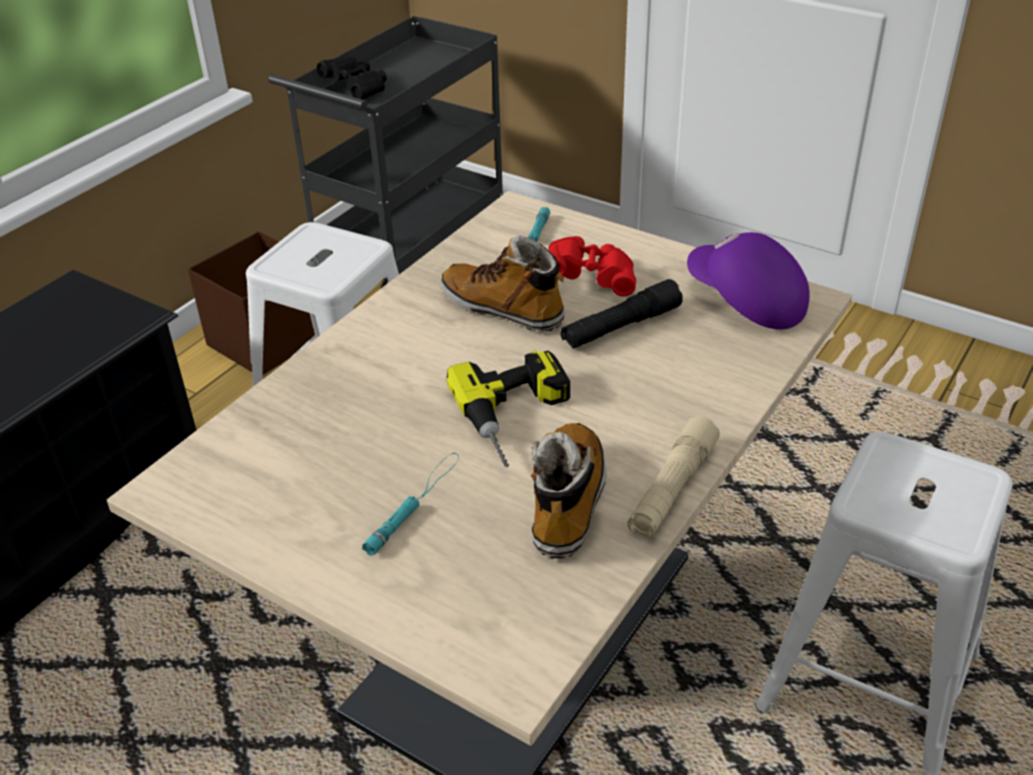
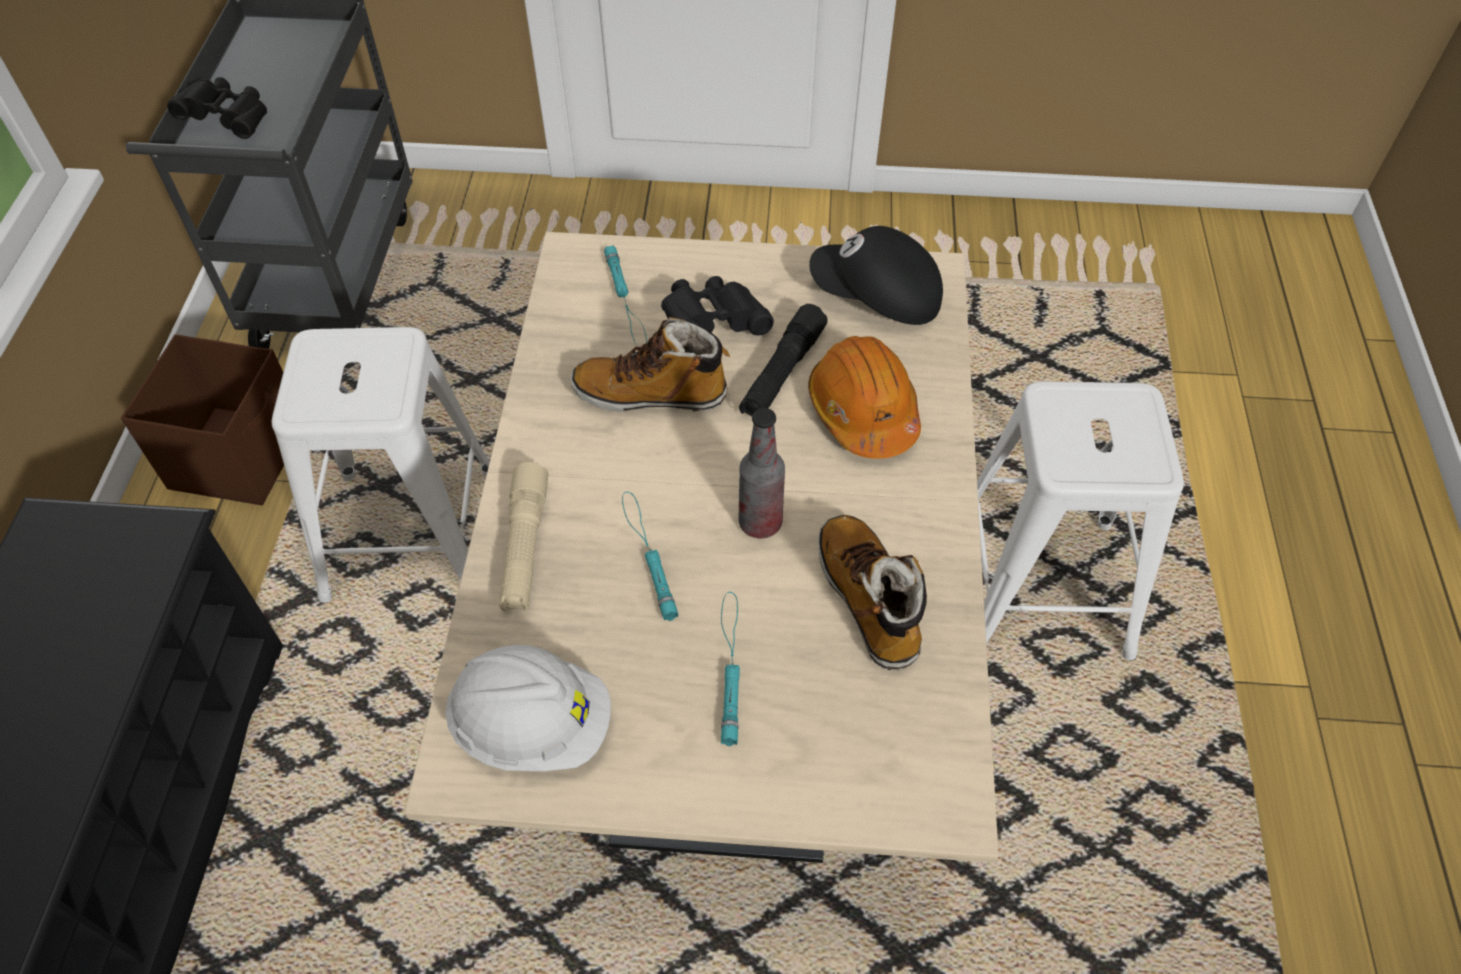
camera: 30 degrees left, 15 degrees up
power drill [447,350,570,467] -> bottle [738,408,785,538]
red binoculars [548,236,636,297] -> black binoculars [661,276,774,336]
beige flashlight [627,416,720,538] -> beige flashlight moved to [499,462,548,611]
purple cap [687,232,809,330] -> black cap [809,226,943,325]
none -> white hard hat [445,645,611,771]
none -> turquoise flashlight [622,492,678,621]
none -> orange hard hat [808,336,921,459]

